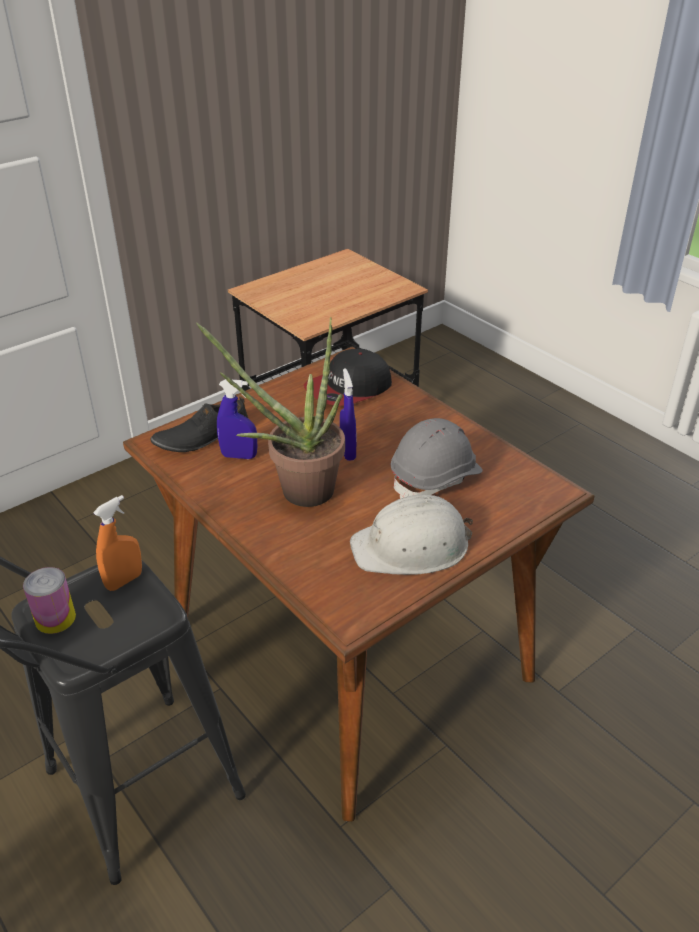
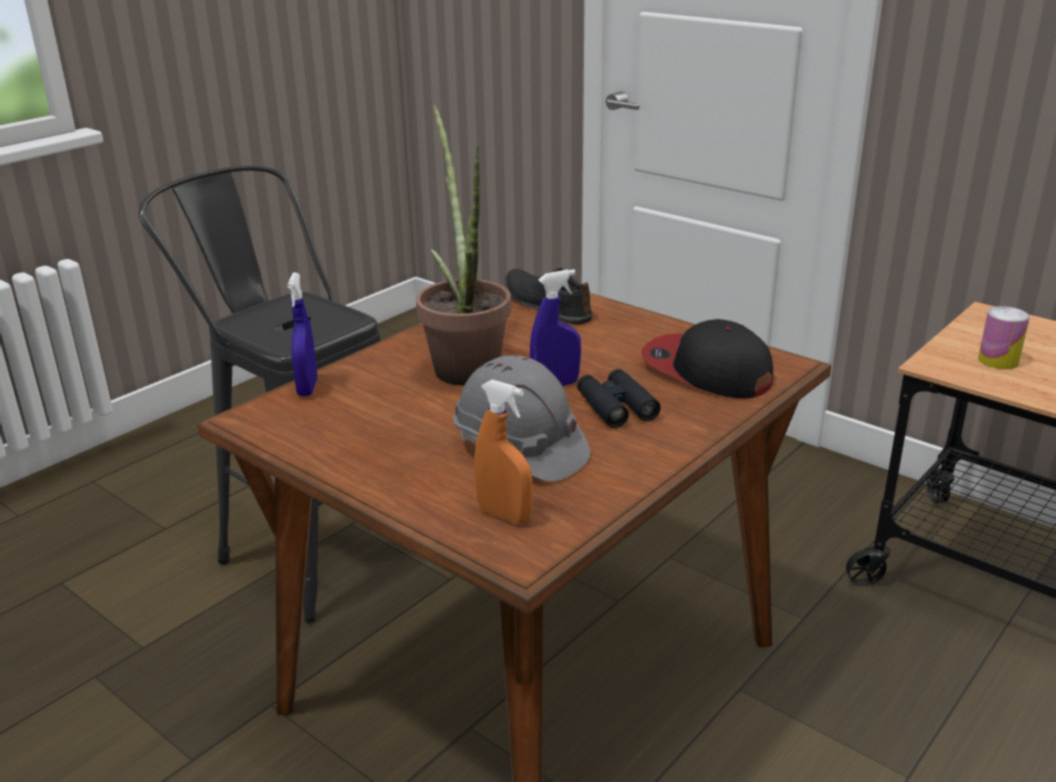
camera: 80 degrees right, 10 degrees down
can [23,567,76,634] -> can moved to [978,306,1030,369]
orange spray bottle [93,495,142,591] -> orange spray bottle moved to [474,379,533,524]
blue spray bottle [217,379,257,459] -> blue spray bottle moved to [287,272,317,396]
white hard hat [350,494,473,575] -> none
none -> black binoculars [577,369,661,428]

